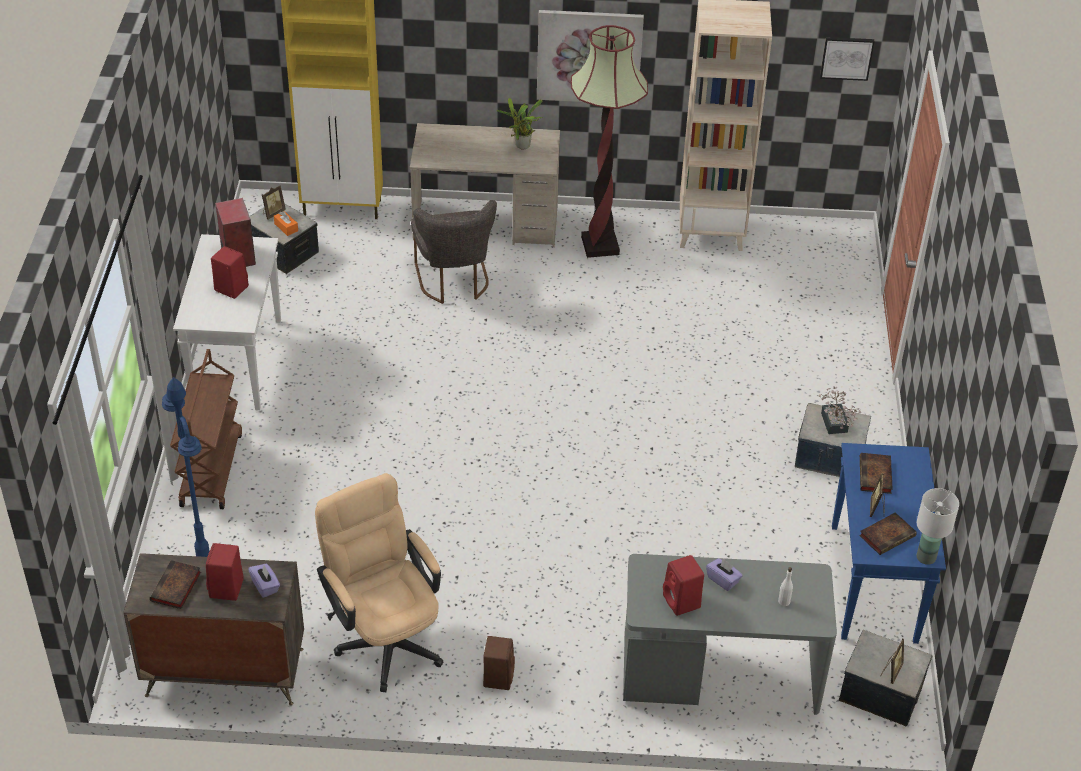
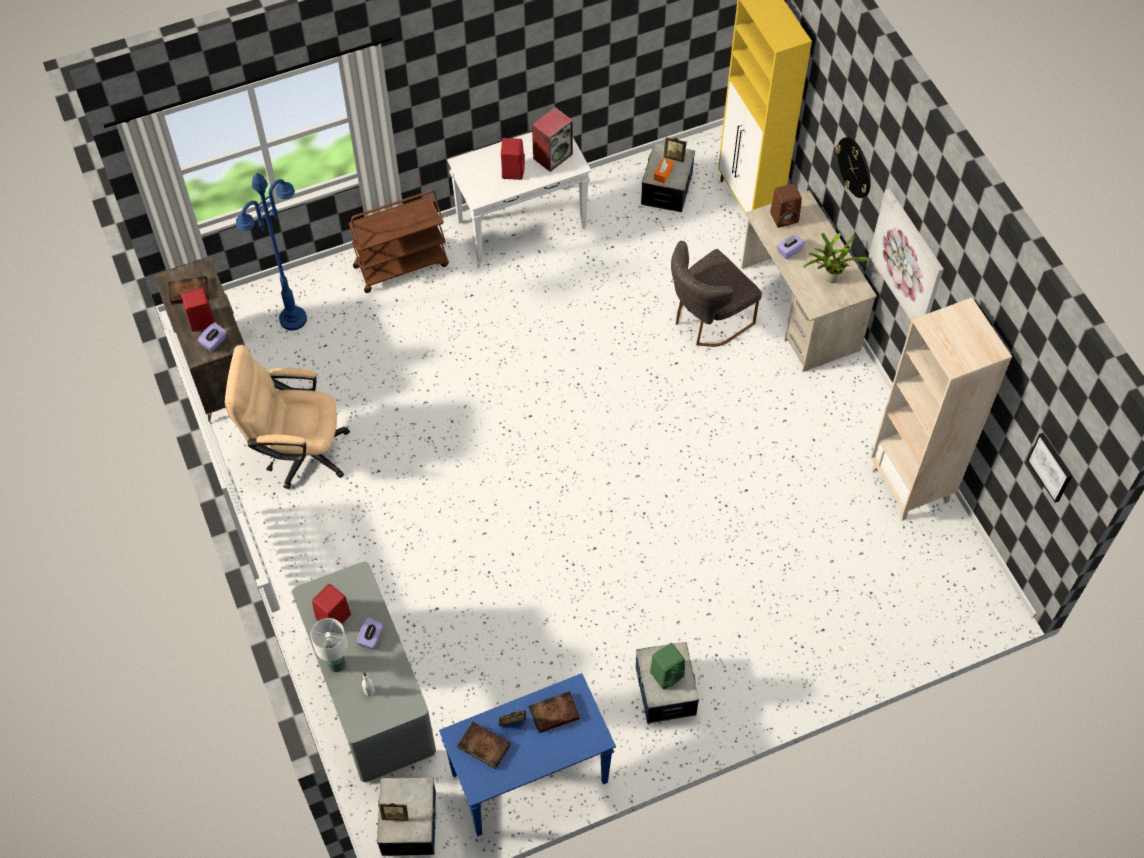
camera: 65 degrees right, 15 degrees up
beige office chair [315,473,443,692] -> beige office chair turned 120 degrees counterclockwise [225,345,350,489]
brown speaker [483,636,515,690] -> brown speaker moved to [770,183,802,228]
floor lamp [571,25,648,258] -> none
potted plant [819,387,861,434] -> green speaker [650,643,685,690]
white table lamp [917,488,959,565] -> white table lamp moved to [311,618,348,672]
none -> purple tissue box [776,235,805,260]
none -> wall clock [836,137,871,198]

